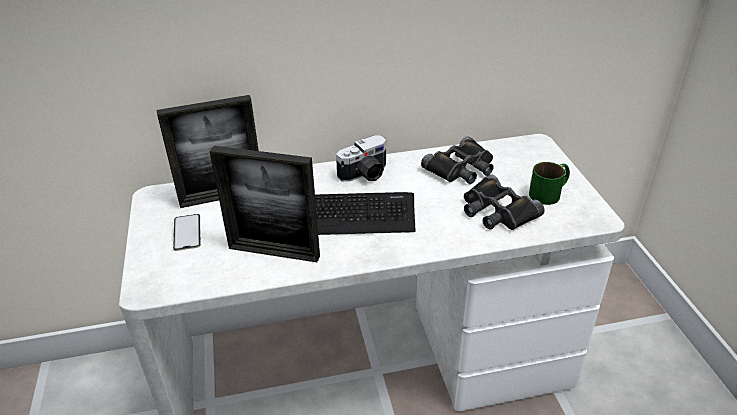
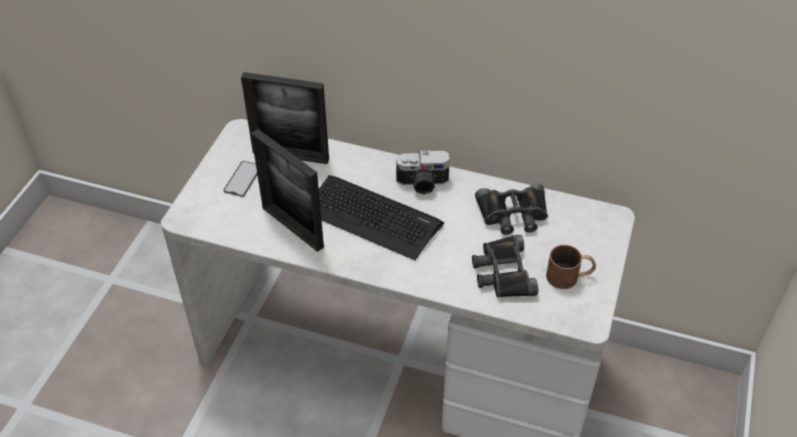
camera: 30 degrees right, 10 degrees up
green mug [529,162,570,205] -> brown mug [546,245,596,289]

